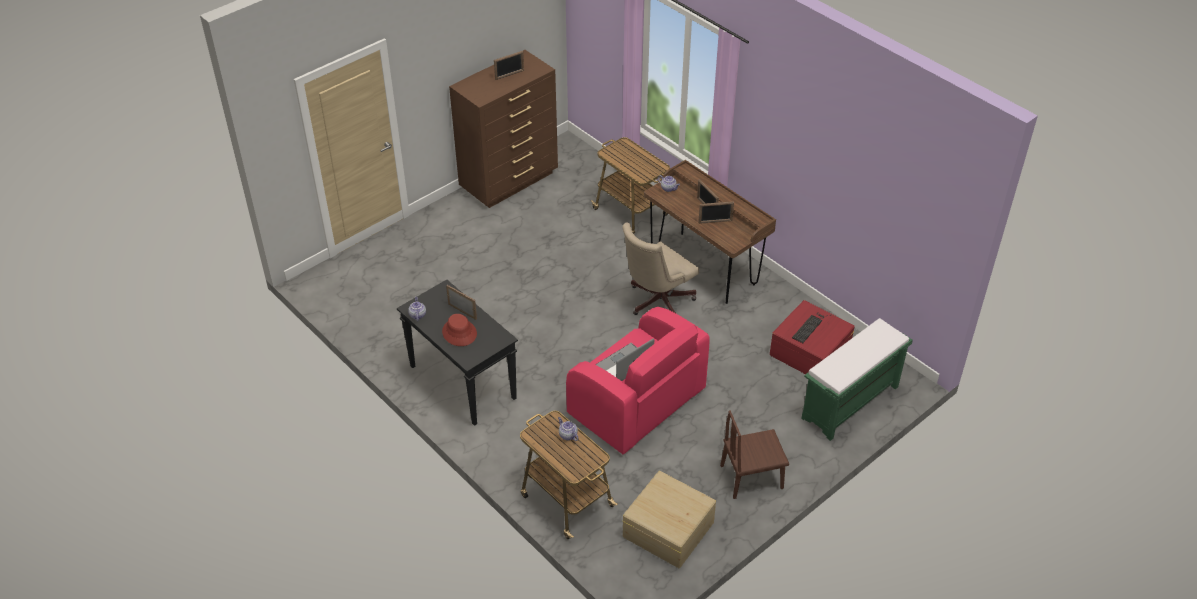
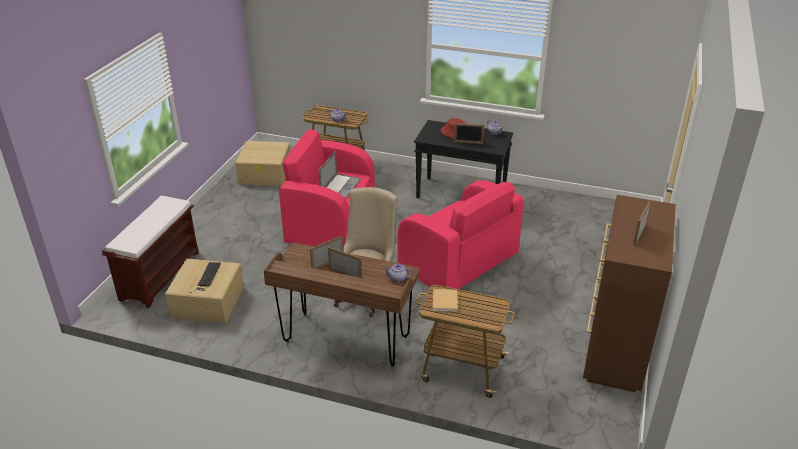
camera: 150 degrees right, 10 degrees down
brown chair [720,411,789,499] -> none
red storage box [770,300,855,374] -> beige storage box [165,259,244,324]
green bench [801,318,913,441] -> brown bench [102,196,199,308]
none -> pink armchair [398,180,524,289]
none -> beige book [433,289,458,312]

